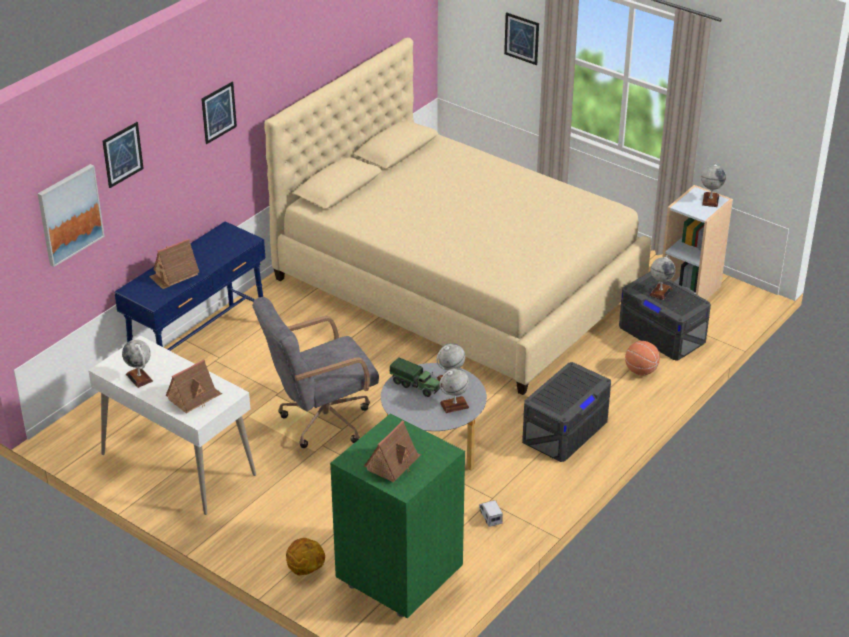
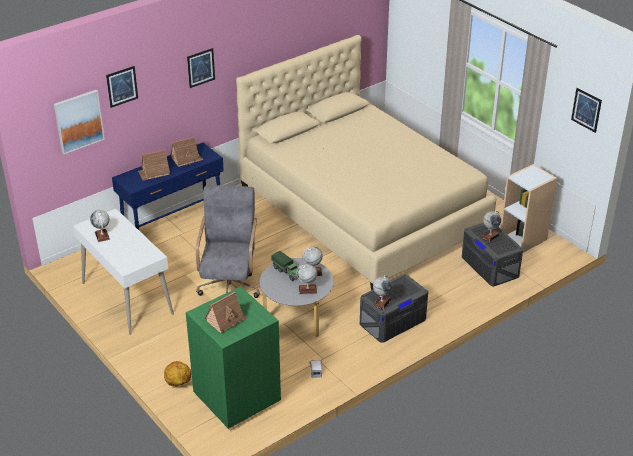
camera: 15 degrees right, 0 degrees up
toy house [166,359,222,414] -> toy house moved to [170,137,203,167]
grey office chair [252,297,379,448] -> grey office chair turned 105 degrees clockwise [196,185,260,298]
picture [504,12,539,65] -> picture moved to [571,88,602,133]
basketball [625,341,660,375] -> none
globe [701,163,726,207] -> globe moved to [373,275,392,310]

